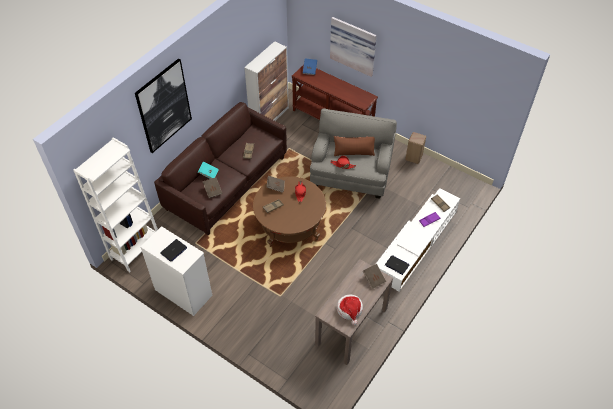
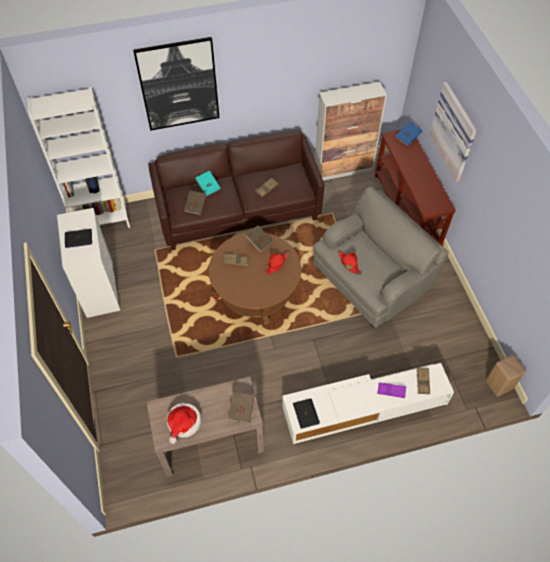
camera: 40 degrees right, 5 degrees up
brown pillow [334,136,375,156] -> none
beige stool [405,132,426,164] -> beige stool moved to [486,355,526,397]

